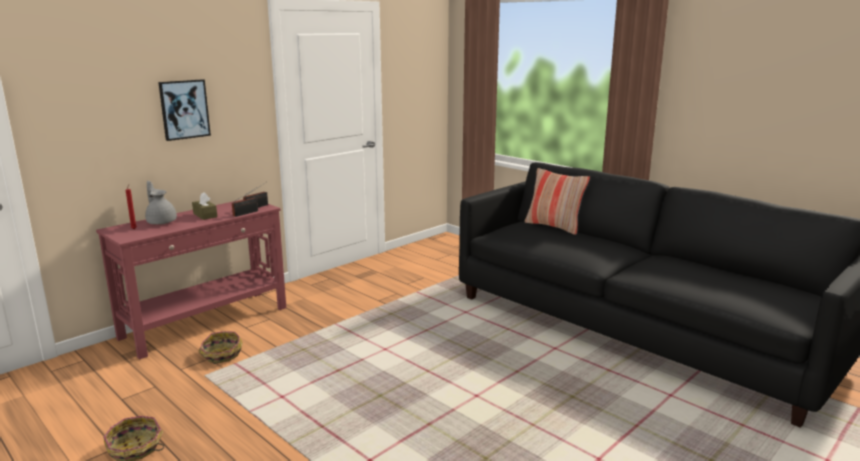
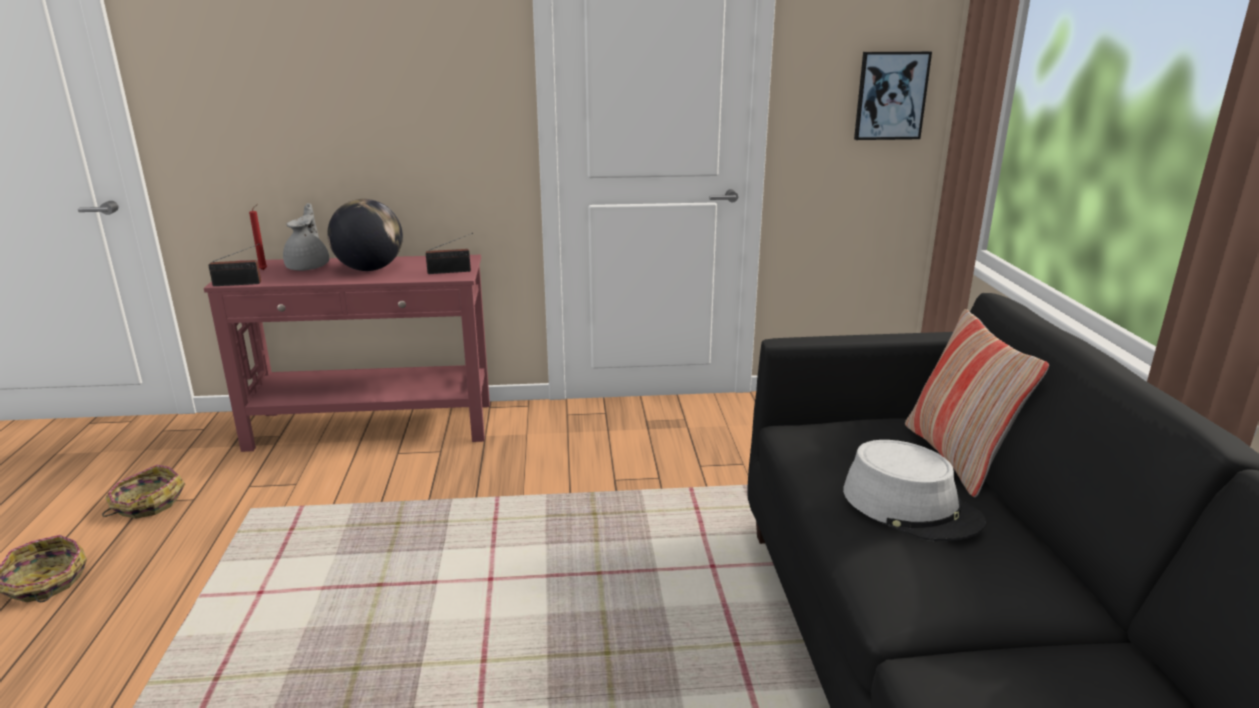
camera: 40 degrees right, 5 degrees up
picture [158,79,211,141] -> picture moved to [854,51,932,140]
brown tissue box [192,192,217,220] -> globe [327,199,403,271]
basket [198,331,243,364] -> basket moved to [102,465,185,518]
radio [232,187,258,217] -> radio moved to [208,244,261,286]
none -> grey hat [843,440,986,541]

